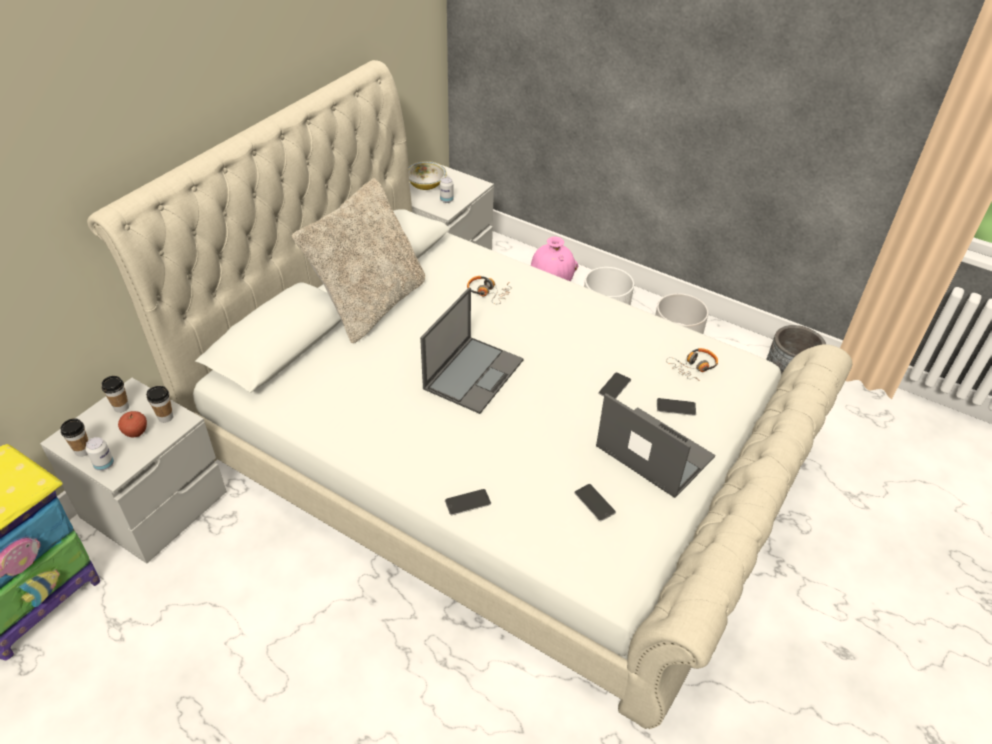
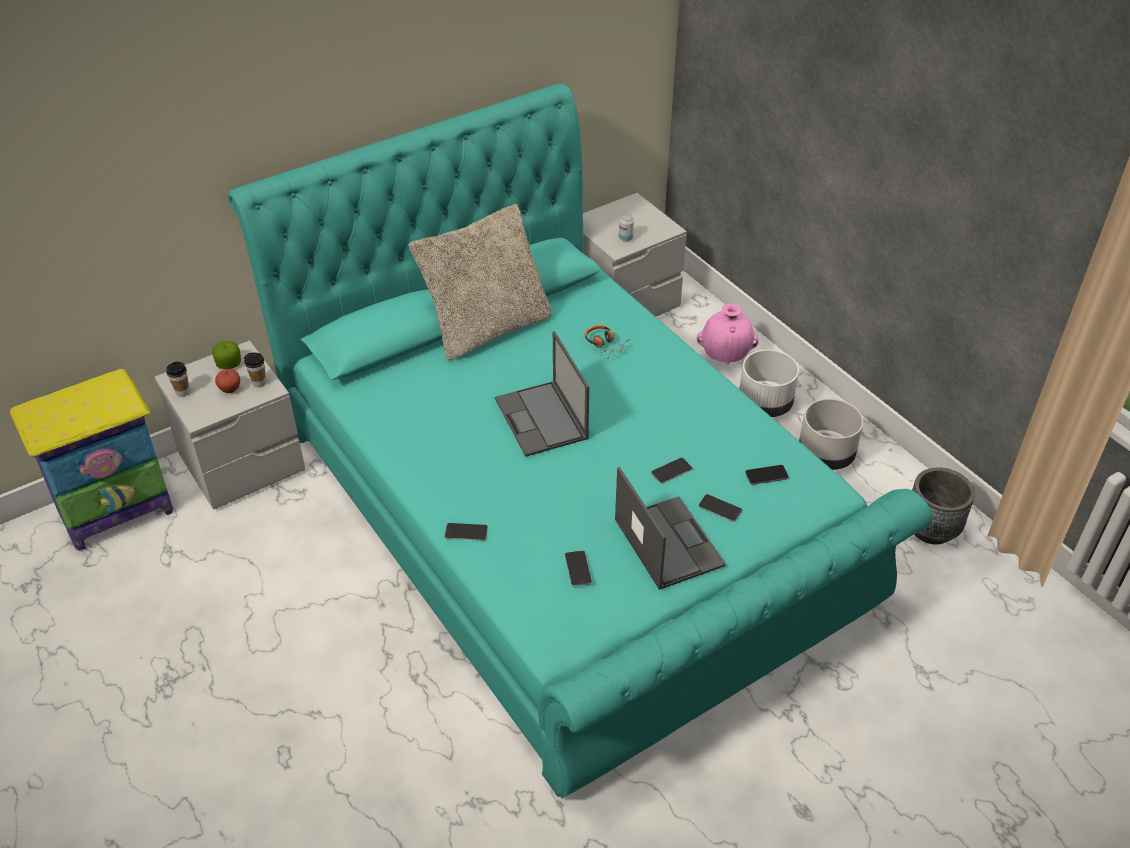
camera: 25 degrees right, 0 degrees up
can [85,437,114,471] -> none
beige bed [87,60,852,729] -> turquoise bed [228,83,933,798]
cup [102,376,129,413] -> apple [212,341,241,369]
bowl [408,161,447,190] -> none
laptop [420,287,524,414] -> laptop turned 105 degrees clockwise [495,331,589,457]
headphones [666,348,718,381] -> phone [745,465,789,485]

